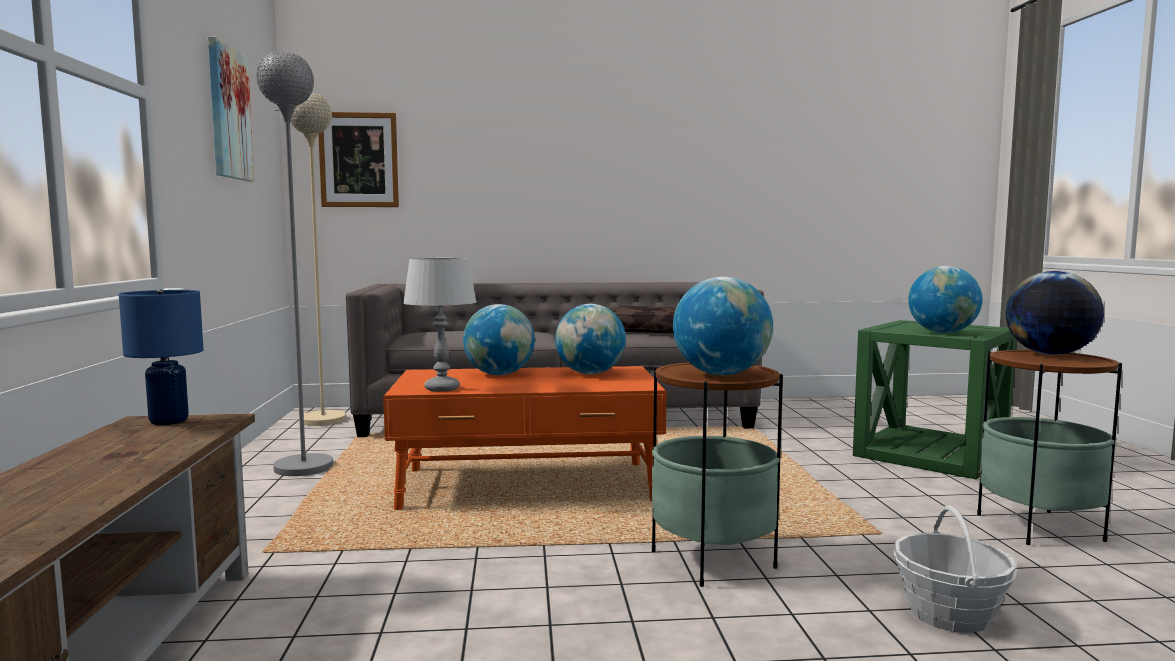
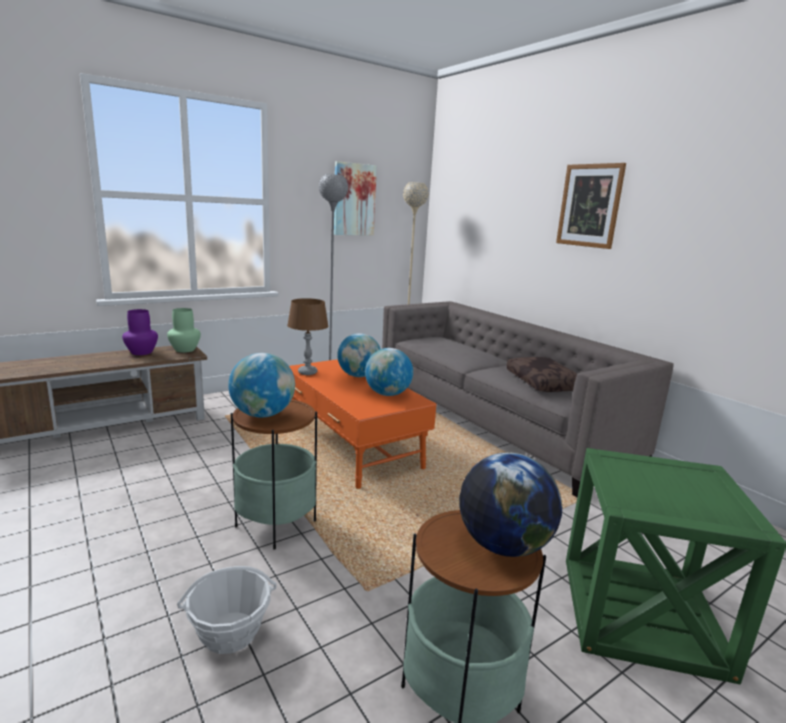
camera: 60 degrees right, 10 degrees up
blue table lamp [119,289,204,425] -> green vase [167,308,201,353]
picture [318,112,399,207] -> picture moved to [556,163,626,249]
grey table lamp [403,258,477,392] -> brown table lamp [287,298,328,375]
globe [908,266,983,333] -> none
none -> purple vase [122,309,158,355]

